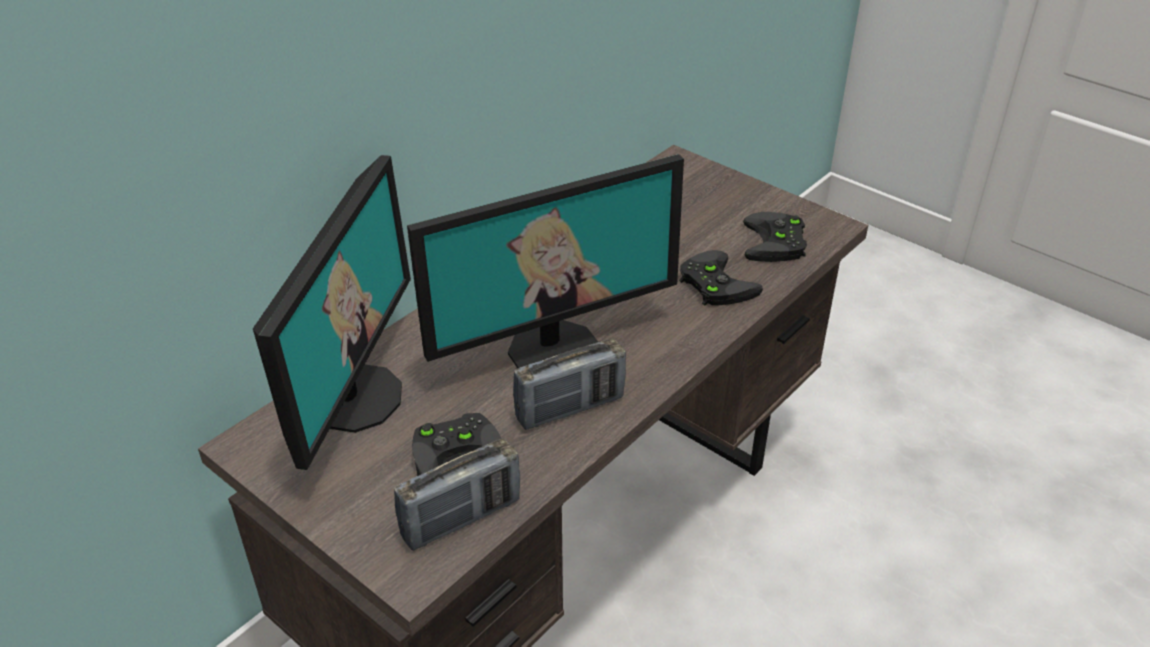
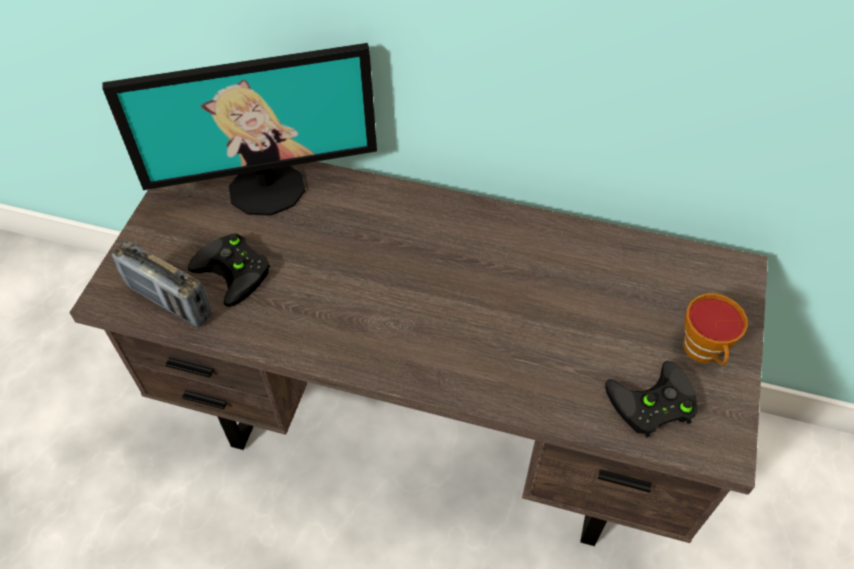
camera: 65 degrees right, 15 degrees up
monitor [407,154,684,369] -> none
radio [513,339,626,430] -> none
black game controller [679,250,763,306] -> none
none -> cup [683,293,748,365]

